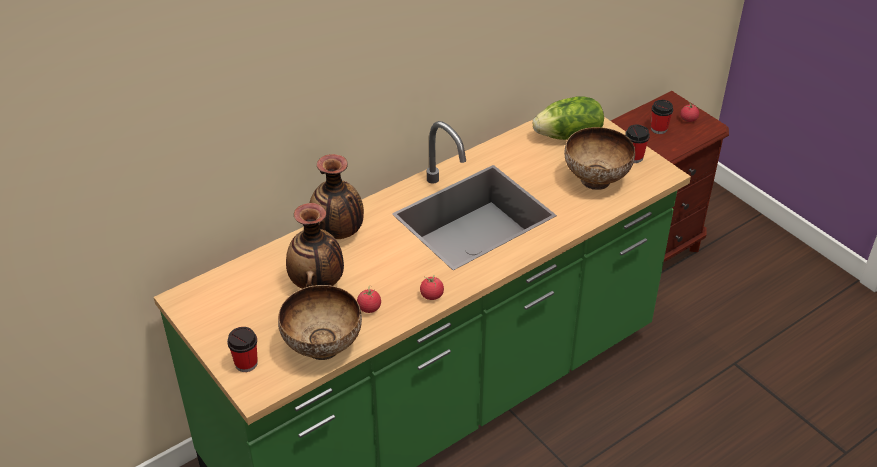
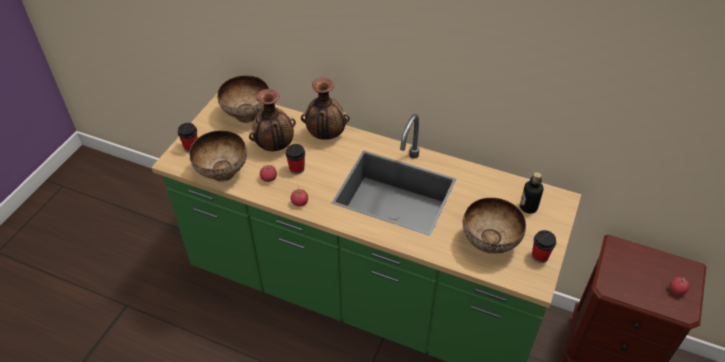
camera: 60 degrees right, 5 degrees up
lettuce [533,96,604,140] -> bottle [520,172,543,214]
cup [651,100,673,134] -> cup moved to [286,144,305,175]
none -> bowl [217,75,269,123]

